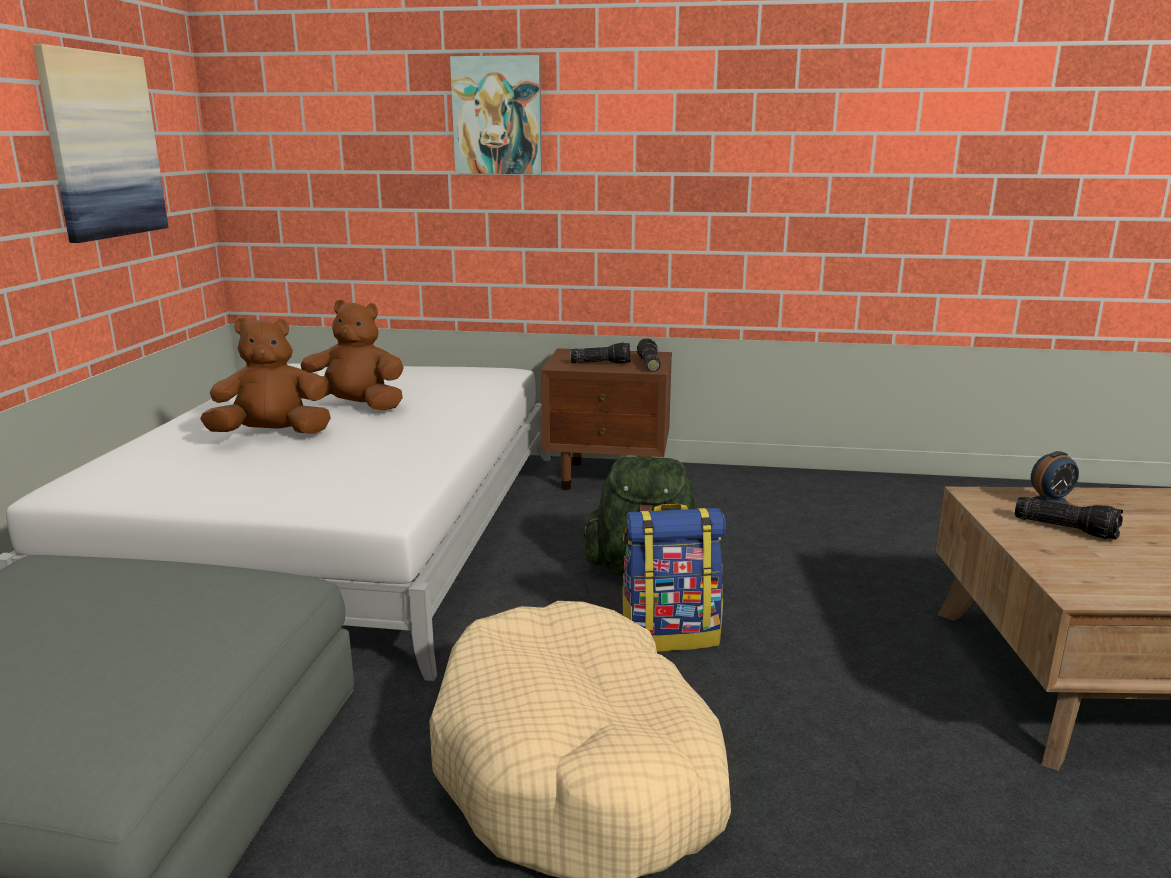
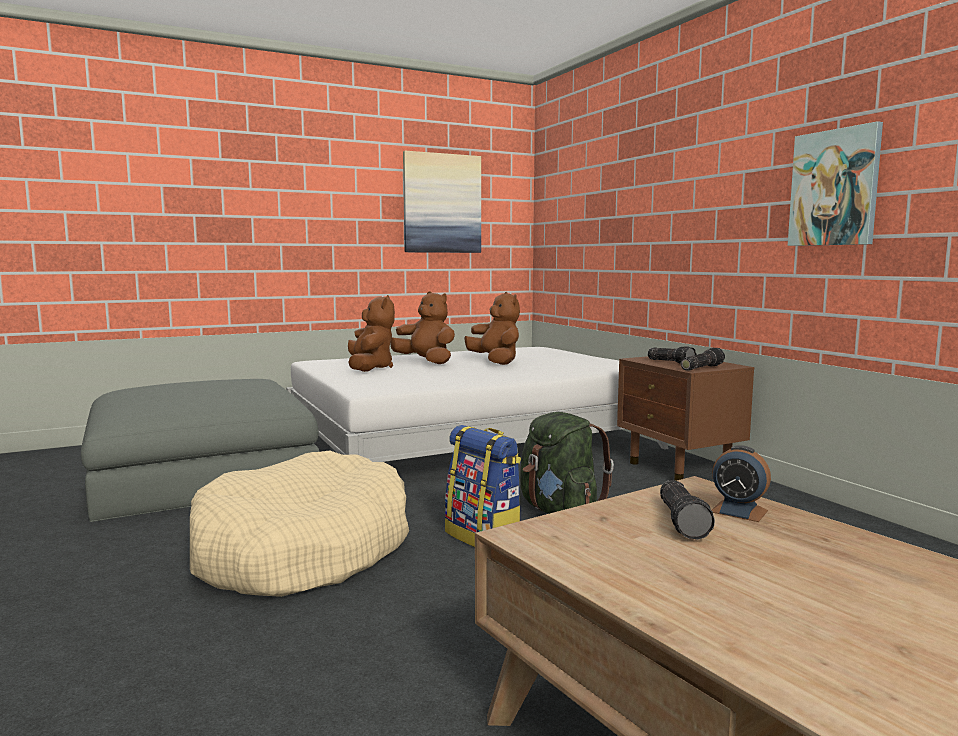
camera: 55 degrees right, 10 degrees down
picture [450,55,542,174] -> picture moved to [788,121,883,246]
none -> brown plush toy [348,295,395,372]

